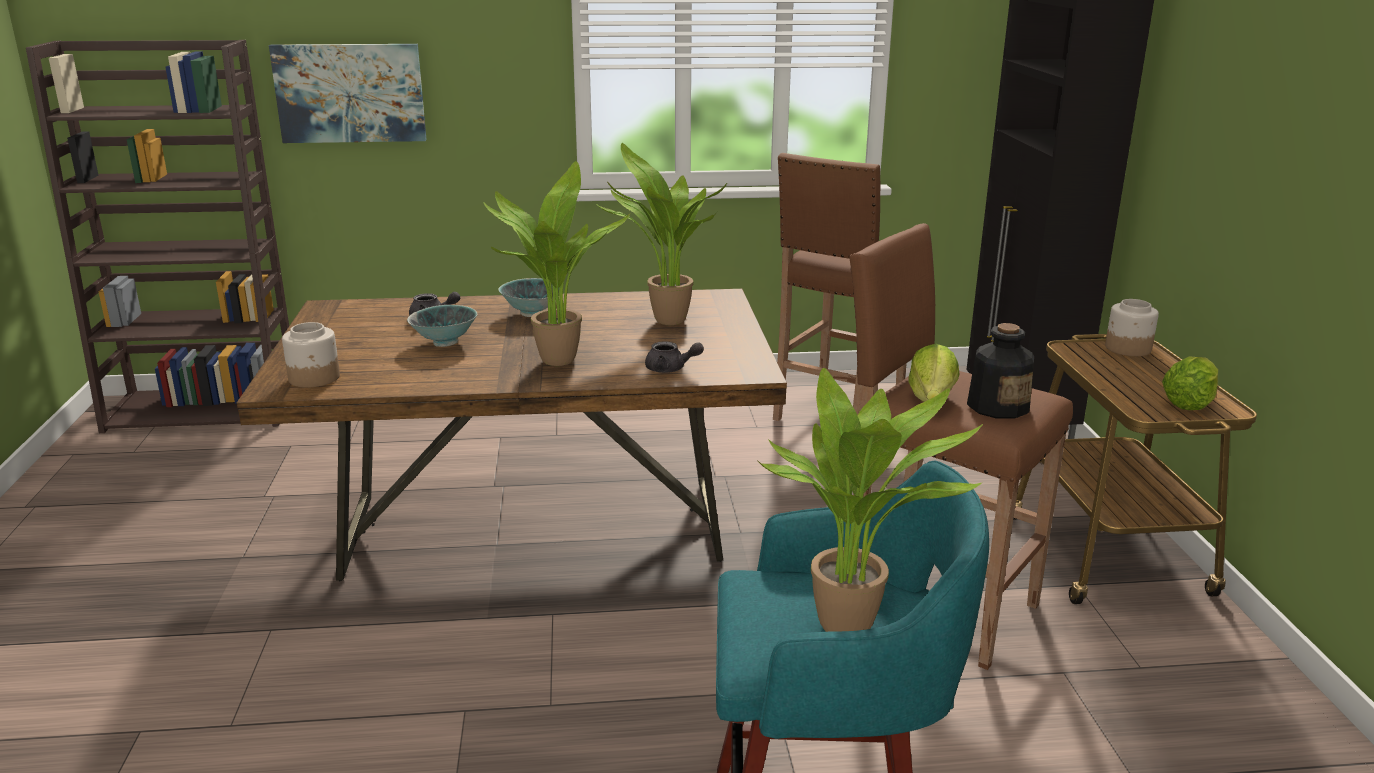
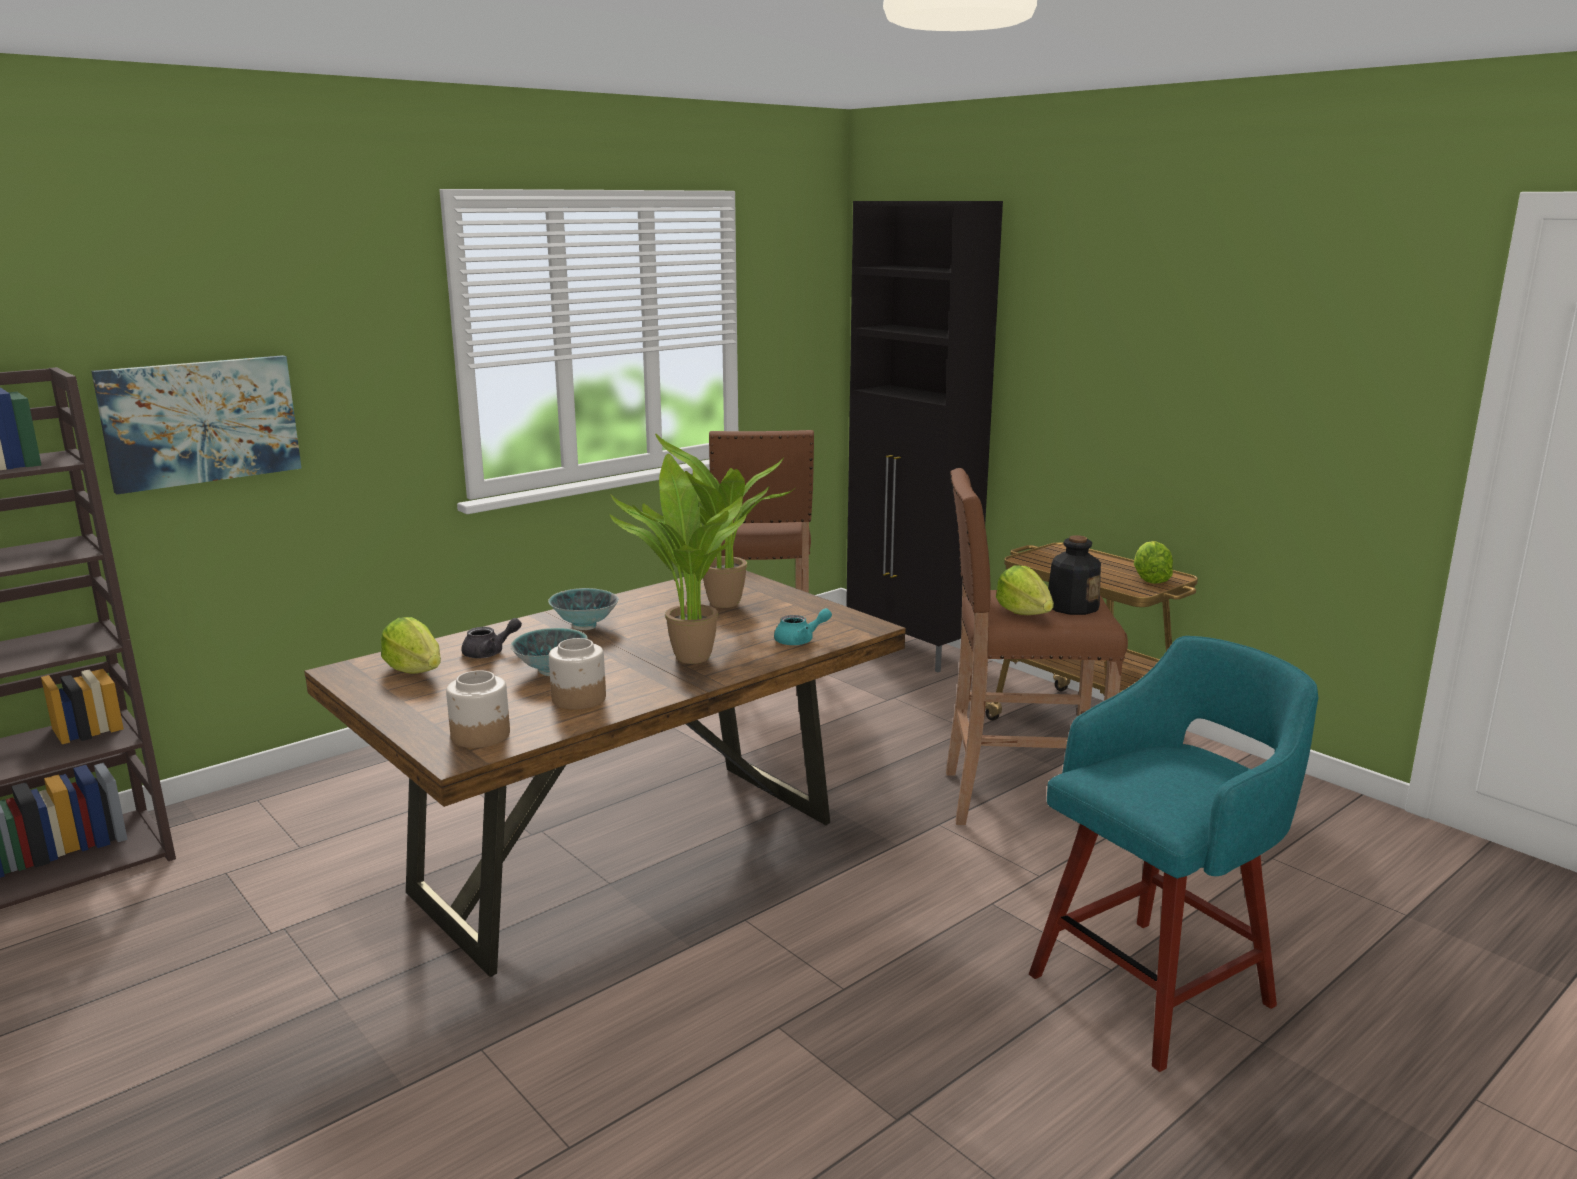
camera: 35 degrees left, 5 degrees down
grey teapot [645,341,704,373] -> turquoise teapot [774,608,832,645]
potted plant [757,368,983,632] -> none
jar [1105,299,1159,356] -> jar moved to [549,638,606,709]
none -> lettuce [381,617,441,674]

